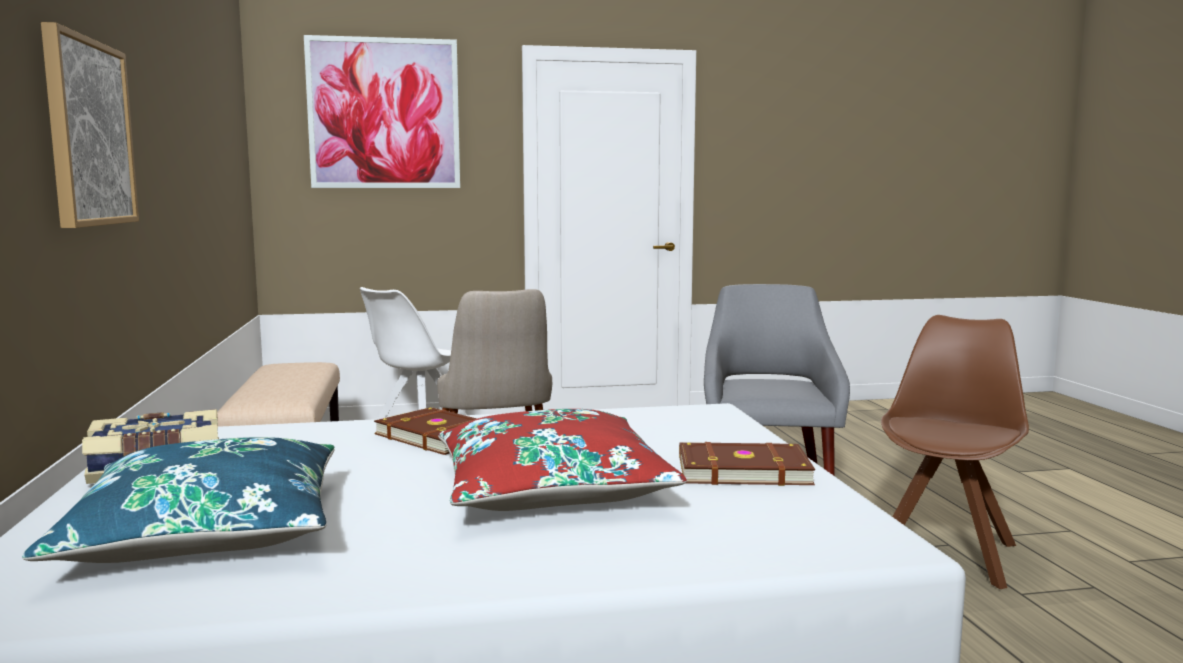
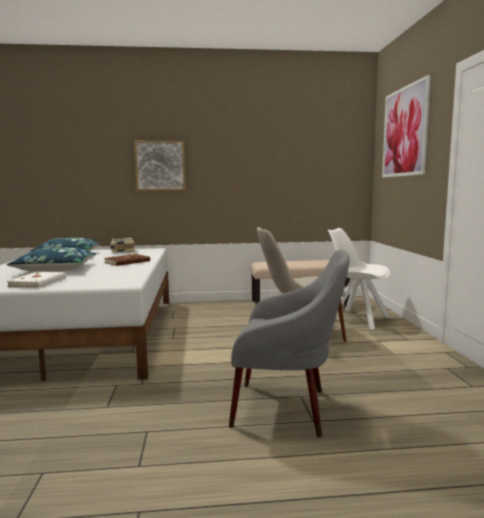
camera: 95 degrees right, 0 degrees up
red pillow [438,409,687,511] -> blue pillow [7,247,96,271]
brown book [679,442,815,486] -> white book [6,272,66,288]
brown chair [881,315,1029,589] -> none

